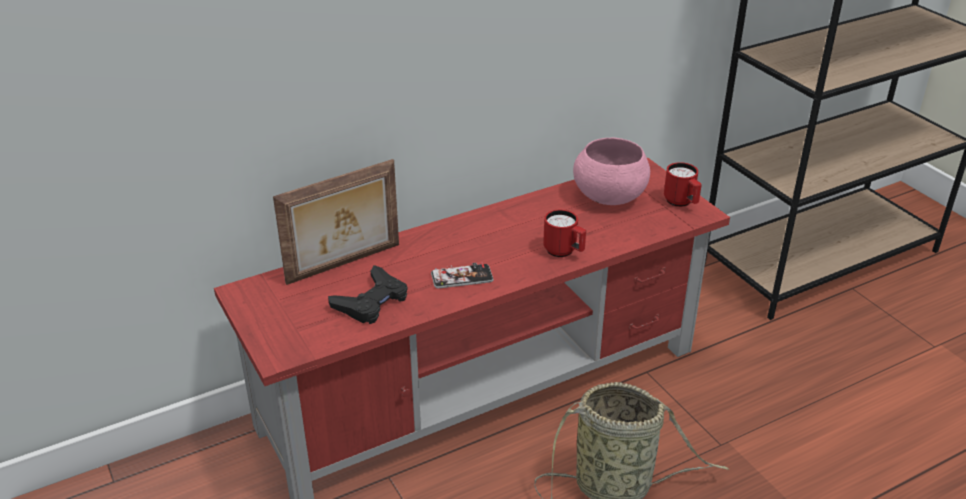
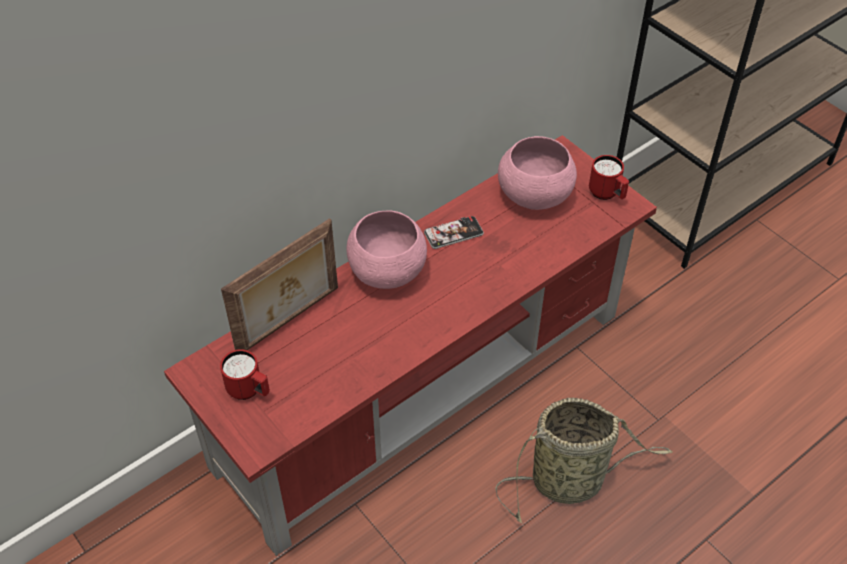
camera: 10 degrees left, 15 degrees up
black game controller [328,265,408,324] -> none
phone [431,263,493,289] -> phone moved to [424,216,484,249]
red mug [543,210,586,257] -> red mug moved to [220,349,270,400]
none -> pink bowl [346,211,427,289]

